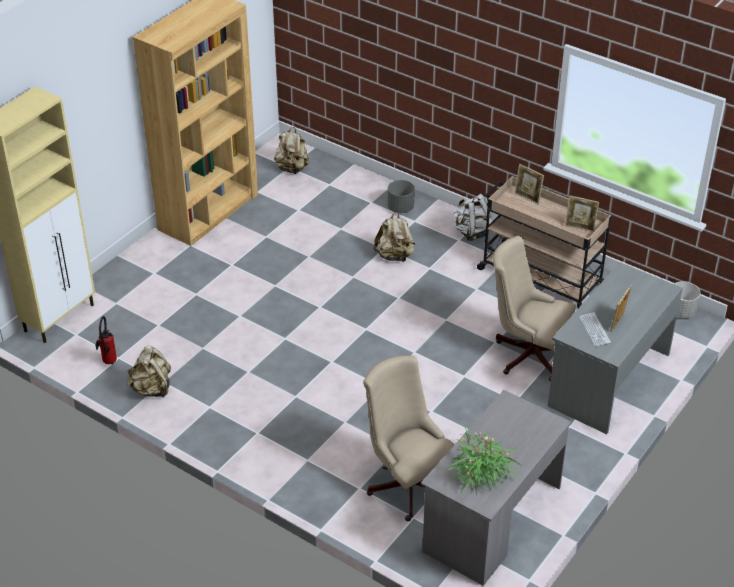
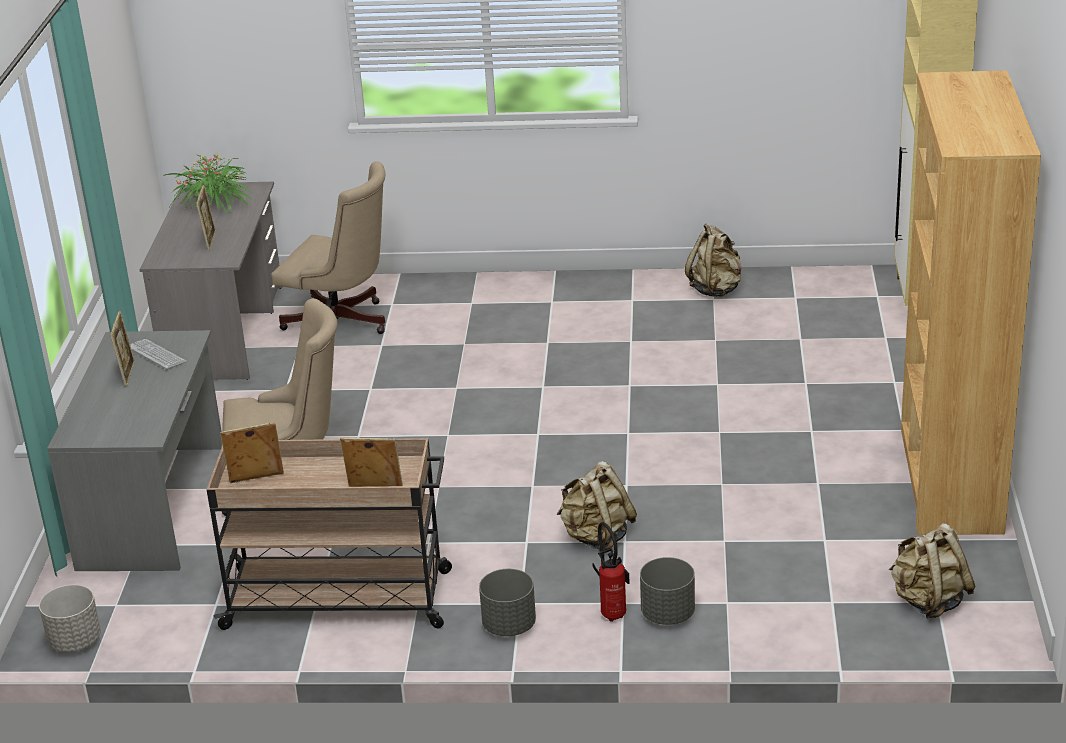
camera: 150 degrees right, 10 degrees down
fire extinguisher [95,316,117,364] -> fire extinguisher moved to [592,522,629,622]
white backpack [453,194,492,241] -> grey planter [479,569,536,636]
none -> picture frame [196,185,216,251]

